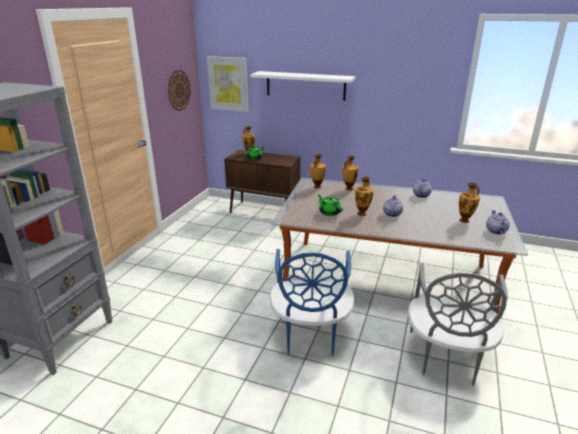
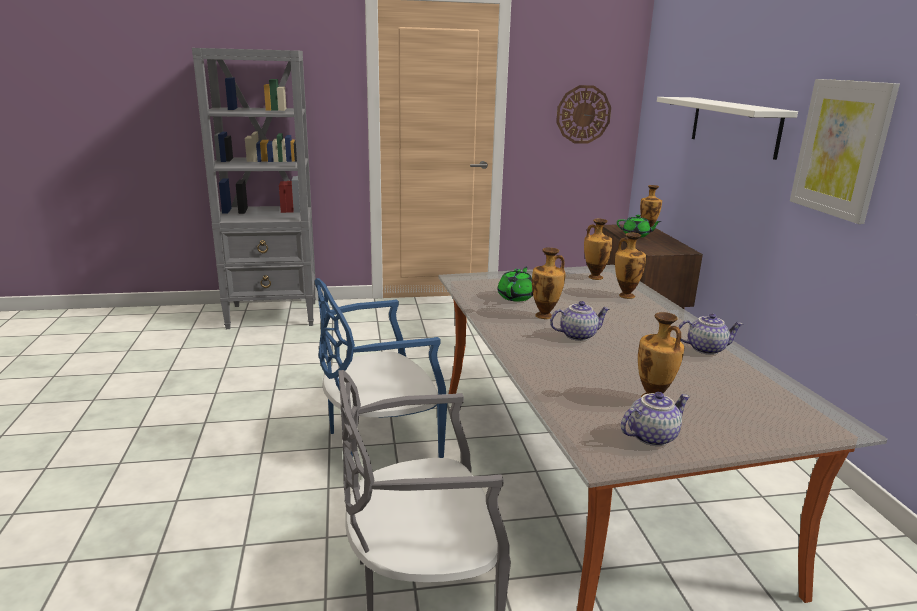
camera: 60 degrees right, 5 degrees down
picture [207,56,249,112] -> picture moved to [790,79,900,224]

